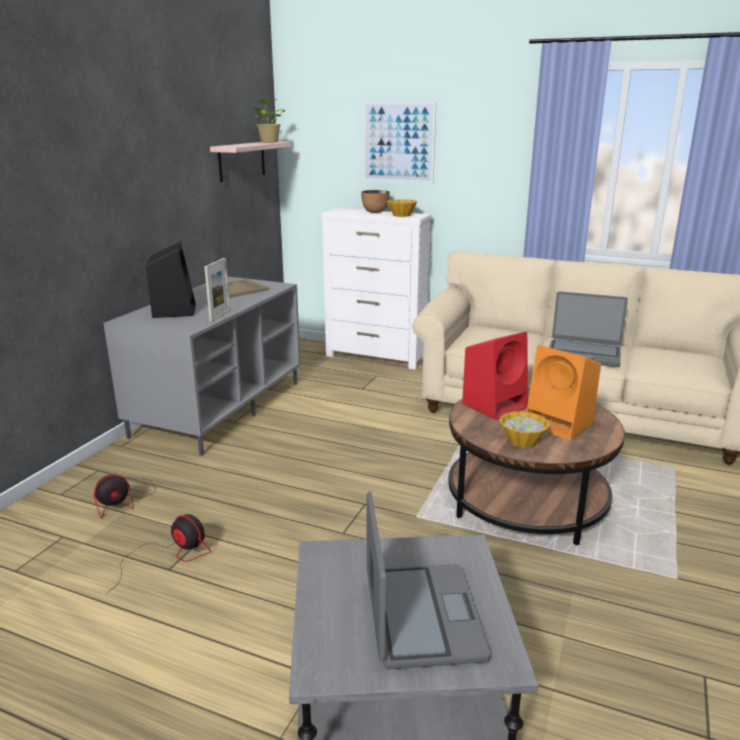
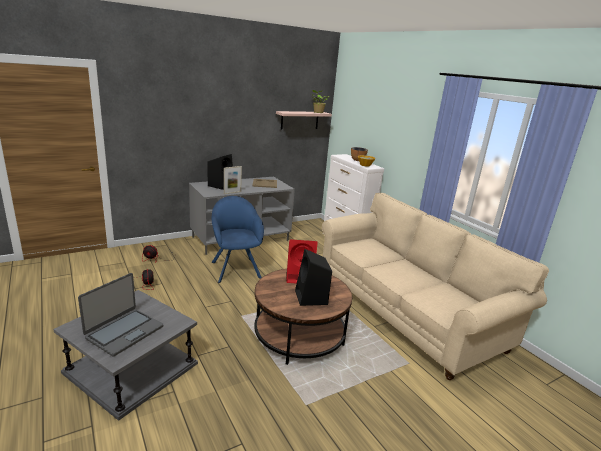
camera: 35 degrees right, 0 degrees up
picture [363,102,436,183] -> none
bowl [500,411,549,448] -> none
orange speaker [526,345,601,440] -> black speaker [295,249,332,306]
laptop [549,291,628,367] -> none
none -> blue armchair [212,196,264,283]

